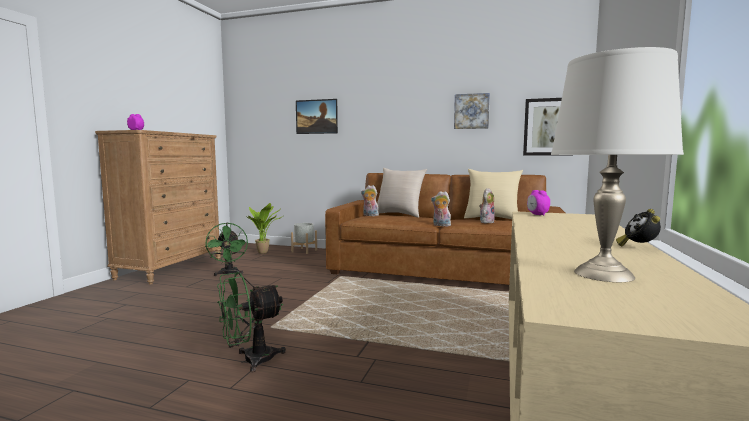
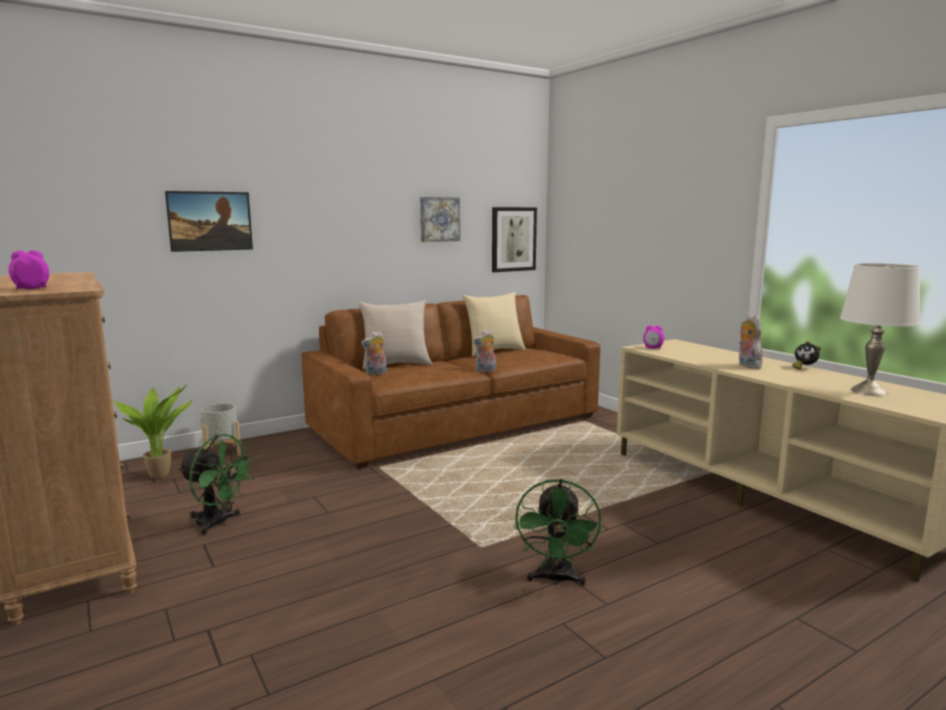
camera: 50 degrees left, 5 degrees up
plush toy [479,188,495,223] -> plush toy moved to [739,314,763,369]

